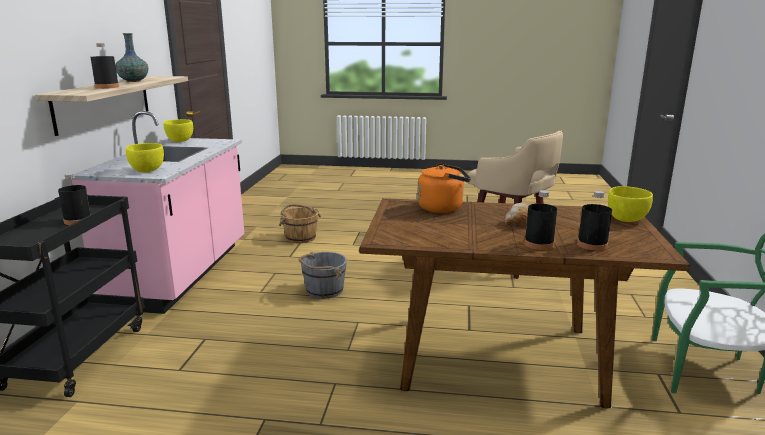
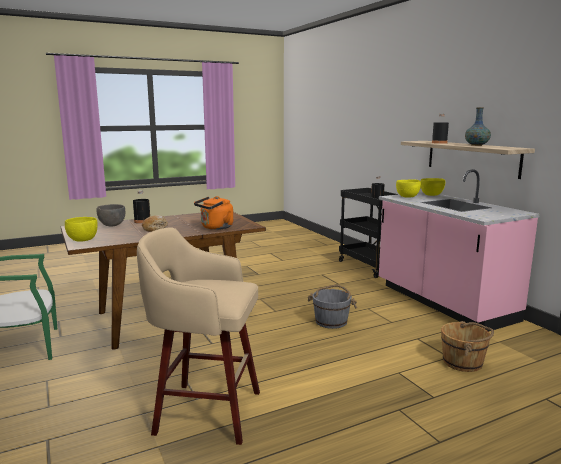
camera: 145 degrees right, 5 degrees down
yellow bowl [164,119,193,142] -> yellow bowl moved to [421,178,445,196]
black bottle [577,191,612,251] -> grey bowl [97,204,125,227]

